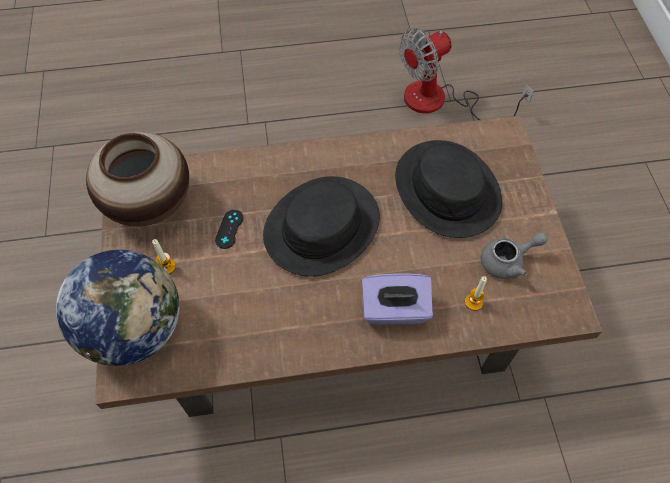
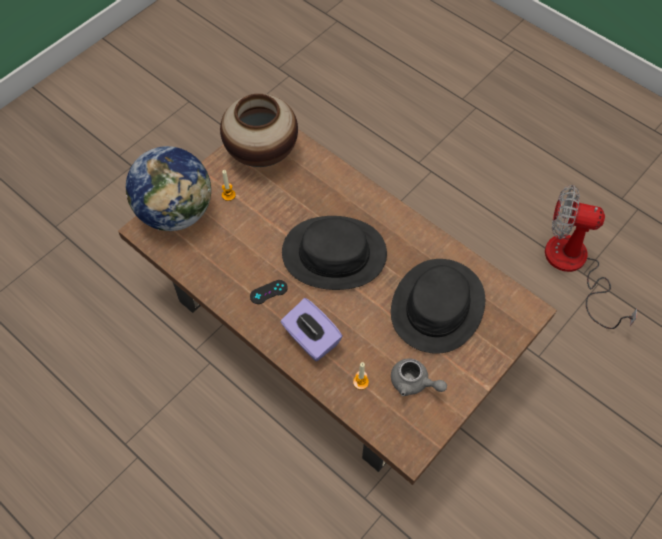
camera: 50 degrees right, 0 degrees up
black game controller [215,210,243,249] -> black game controller moved to [250,280,288,304]

